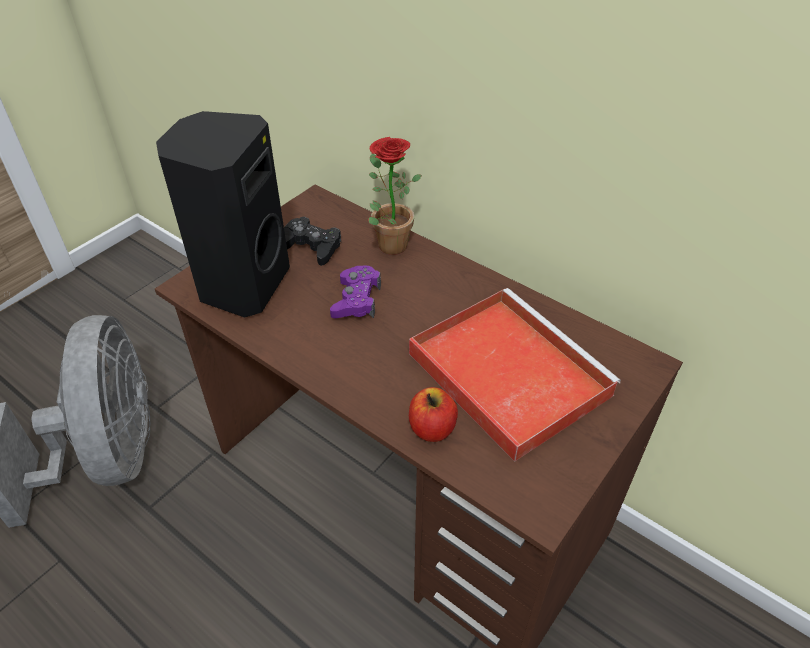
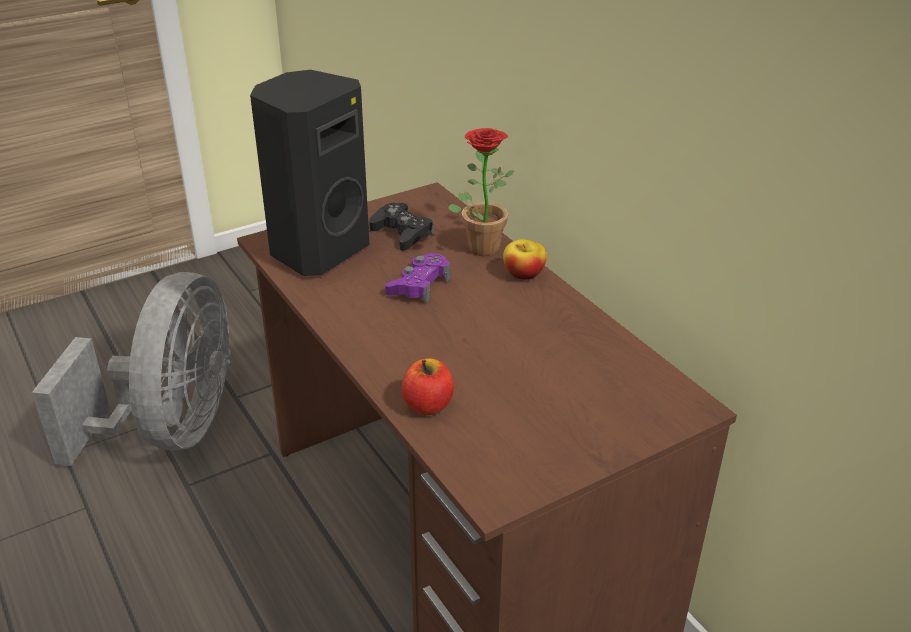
camera: 20 degrees right, 10 degrees down
red tray [409,288,621,462] -> none
none -> apple [503,239,547,280]

